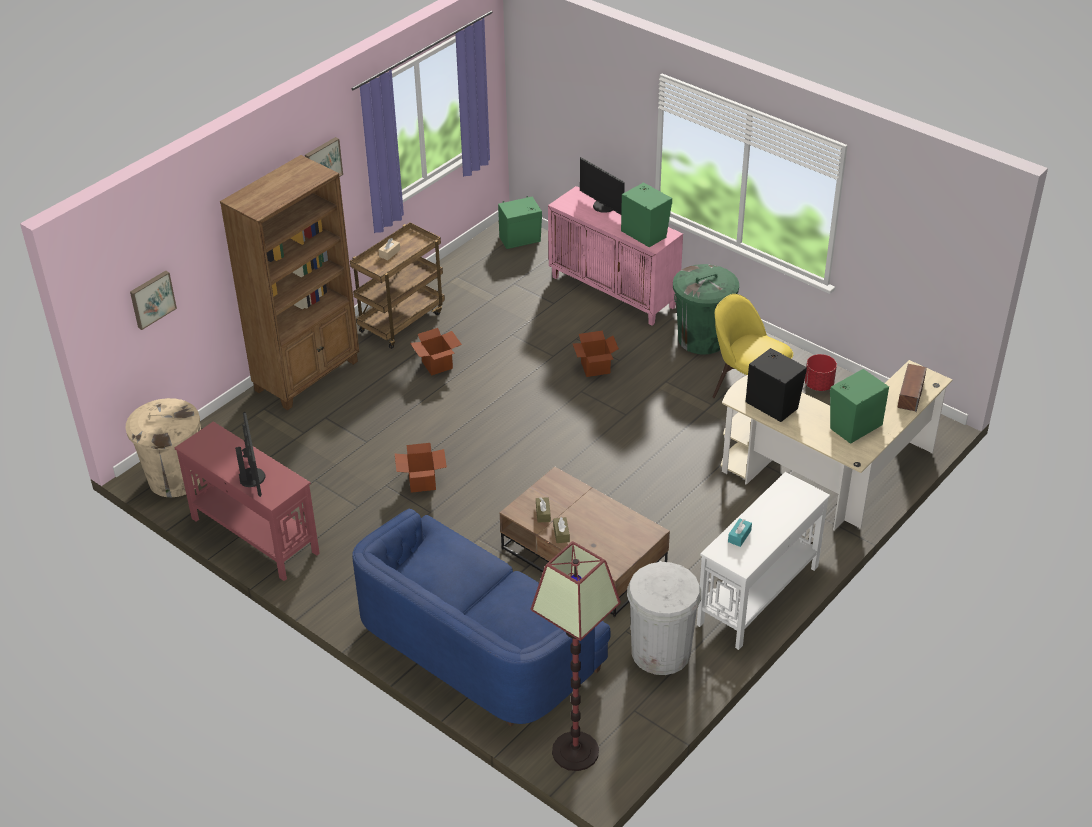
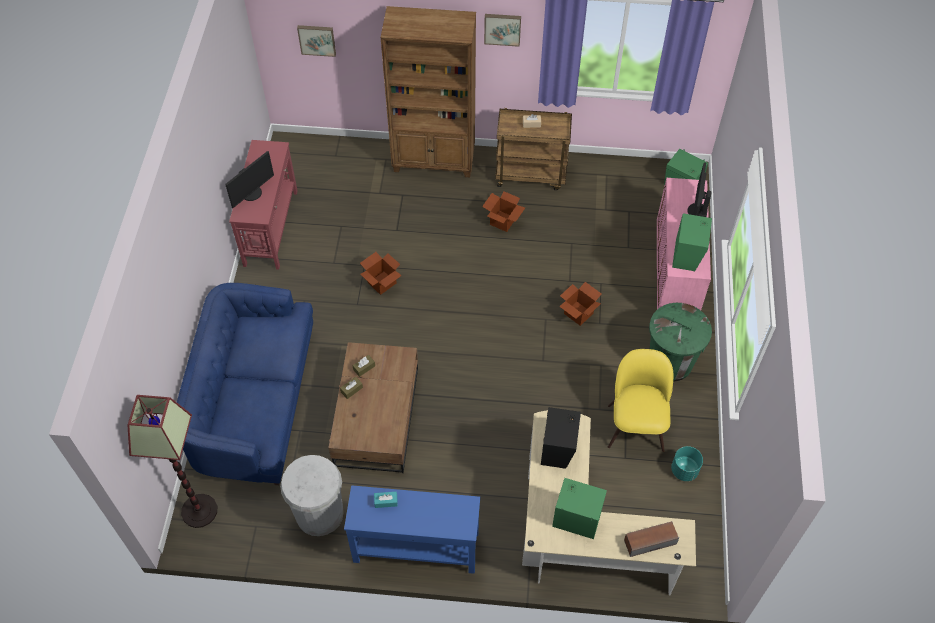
camera: 55 degrees right, 15 degrees up
beige trash can [125,398,201,497] -> none
white console table [697,472,830,650] -> blue console table [344,485,480,574]
red planter [805,354,837,391] -> turquoise planter [671,446,703,481]

